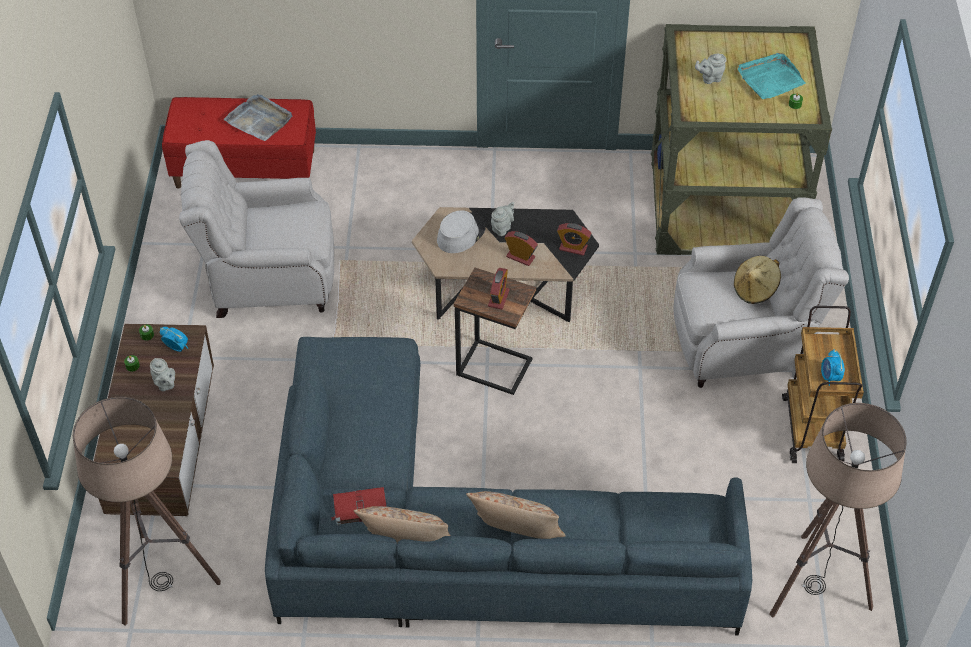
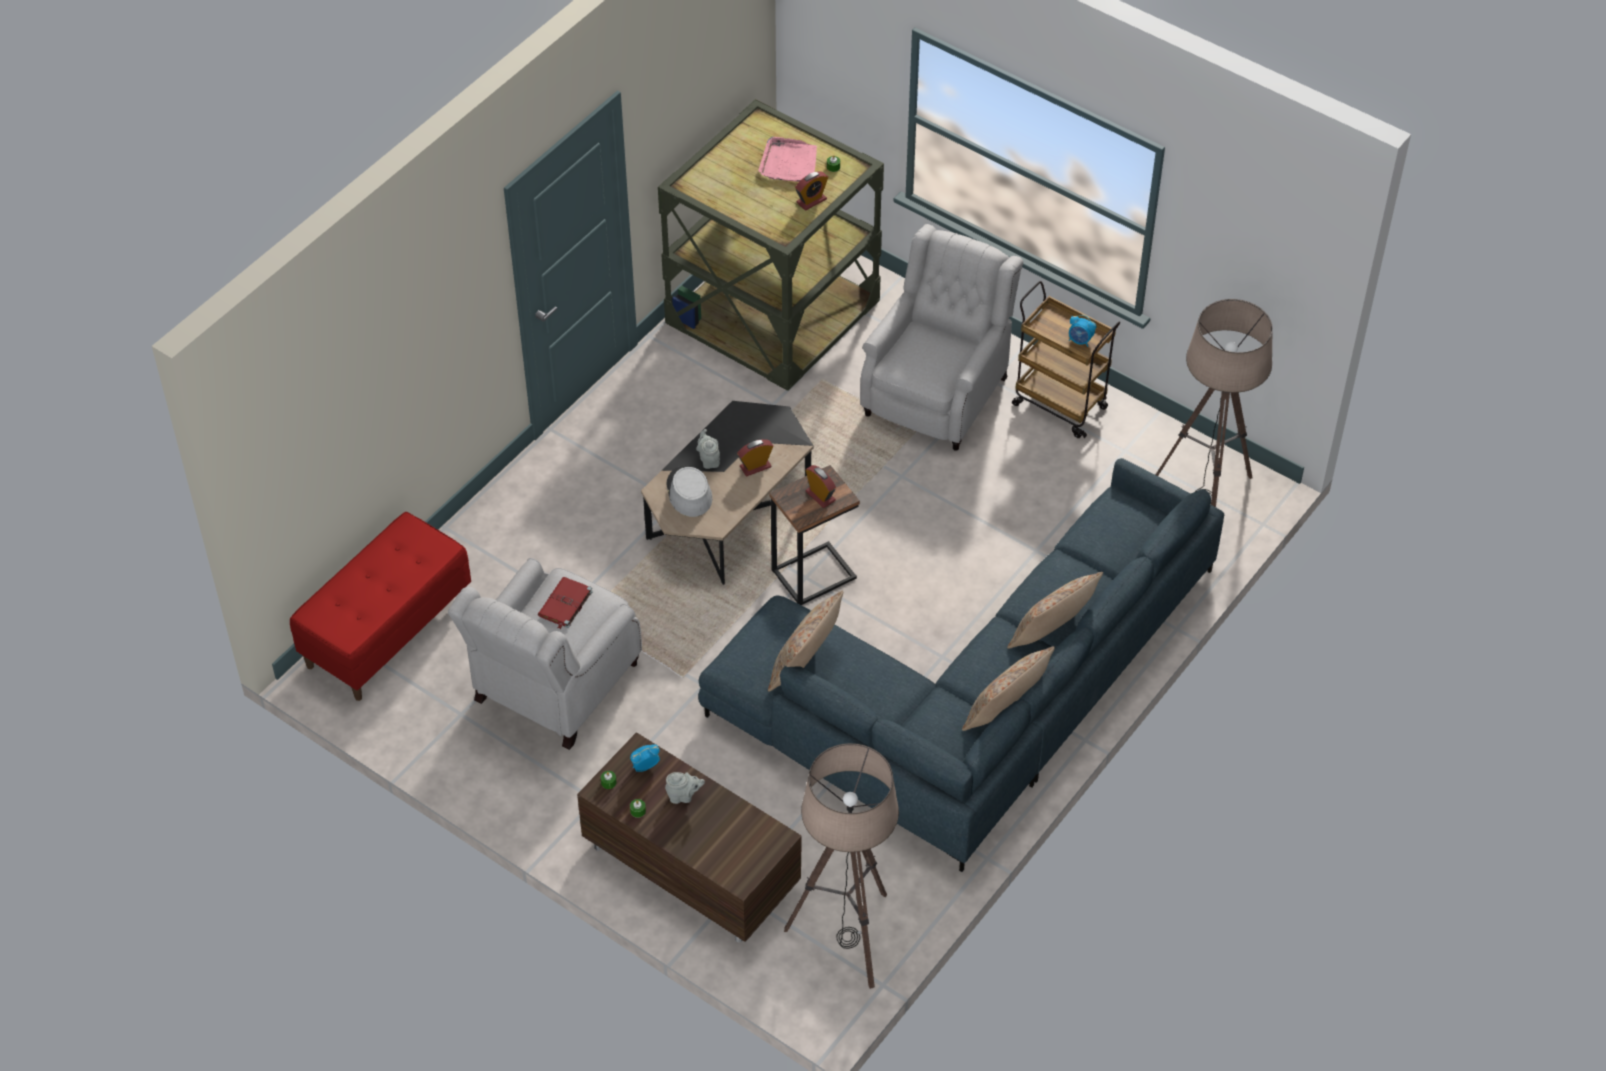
camera: 55 degrees left, 0 degrees up
grey tray [224,94,292,141] -> none
red book [331,487,386,525] -> red book moved to [538,577,593,629]
alarm clock [557,223,592,256] -> alarm clock moved to [795,171,828,211]
grey teapot [695,54,726,84] -> none
beige hat [734,256,781,304] -> none
turquoise tray [738,53,806,99] -> pink tray [758,137,817,182]
none -> beige pillow [768,591,843,692]

